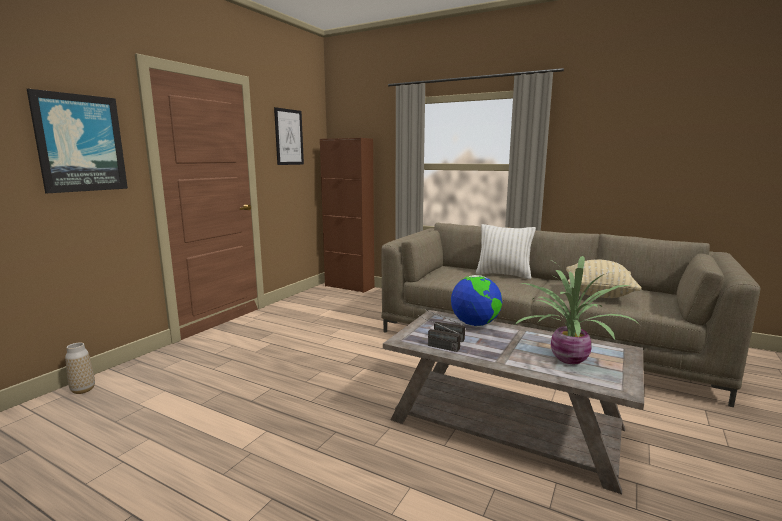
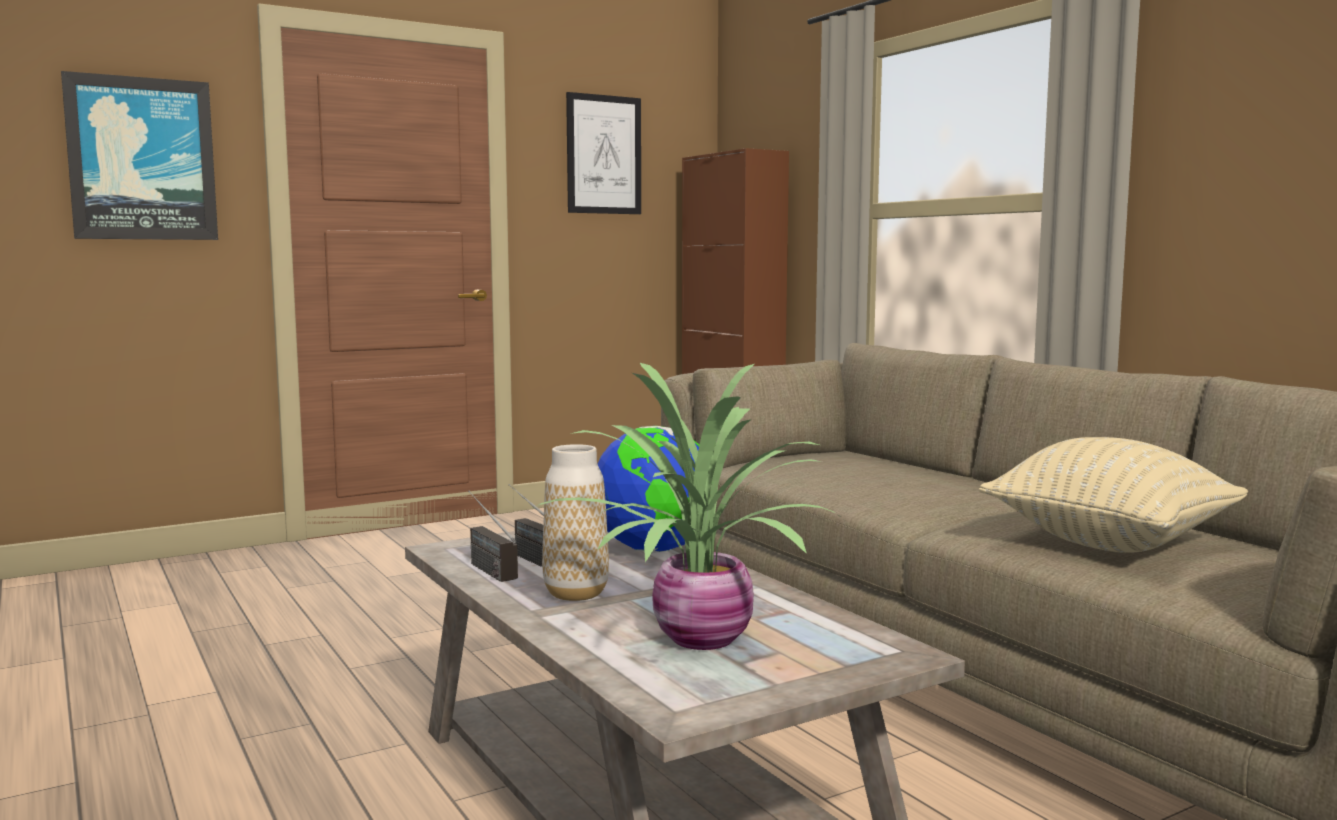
camera: 30 degrees right, 5 degrees down
vase [65,342,95,394] -> vase moved to [542,444,609,601]
white pillow [476,224,536,279] -> none

